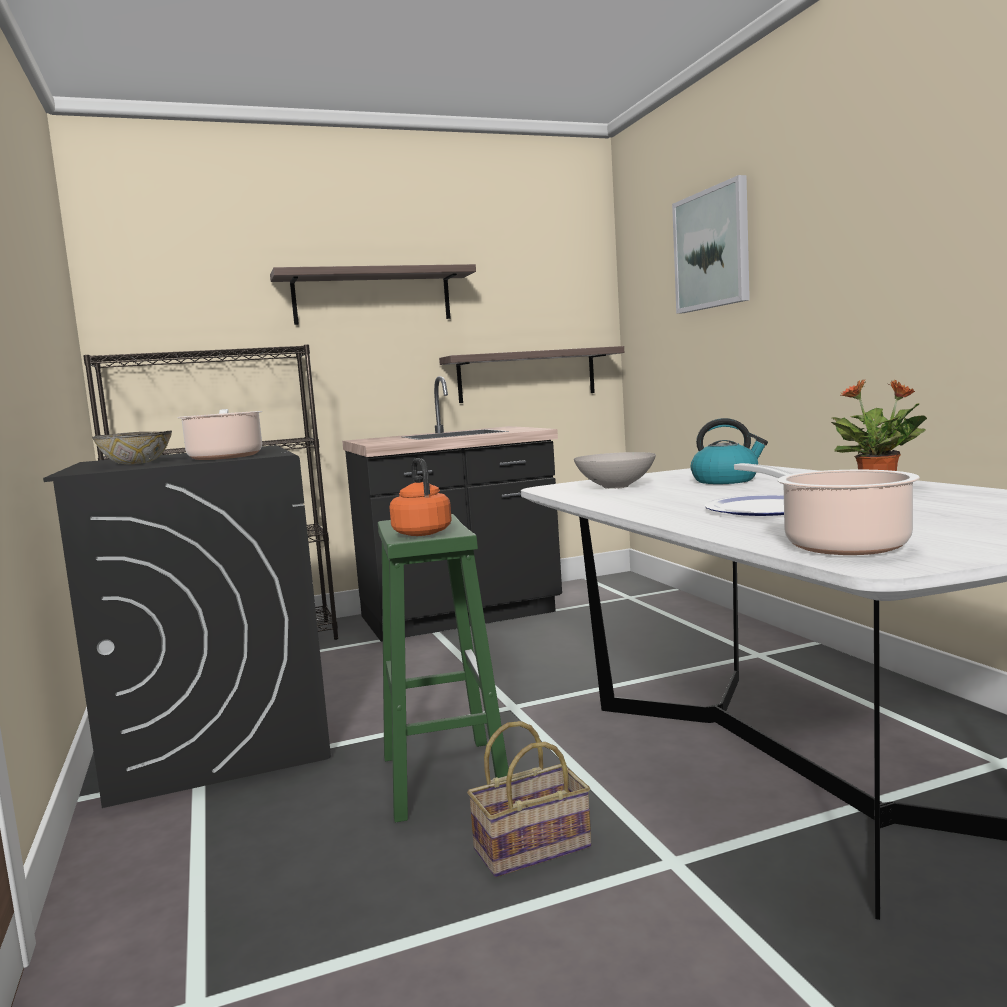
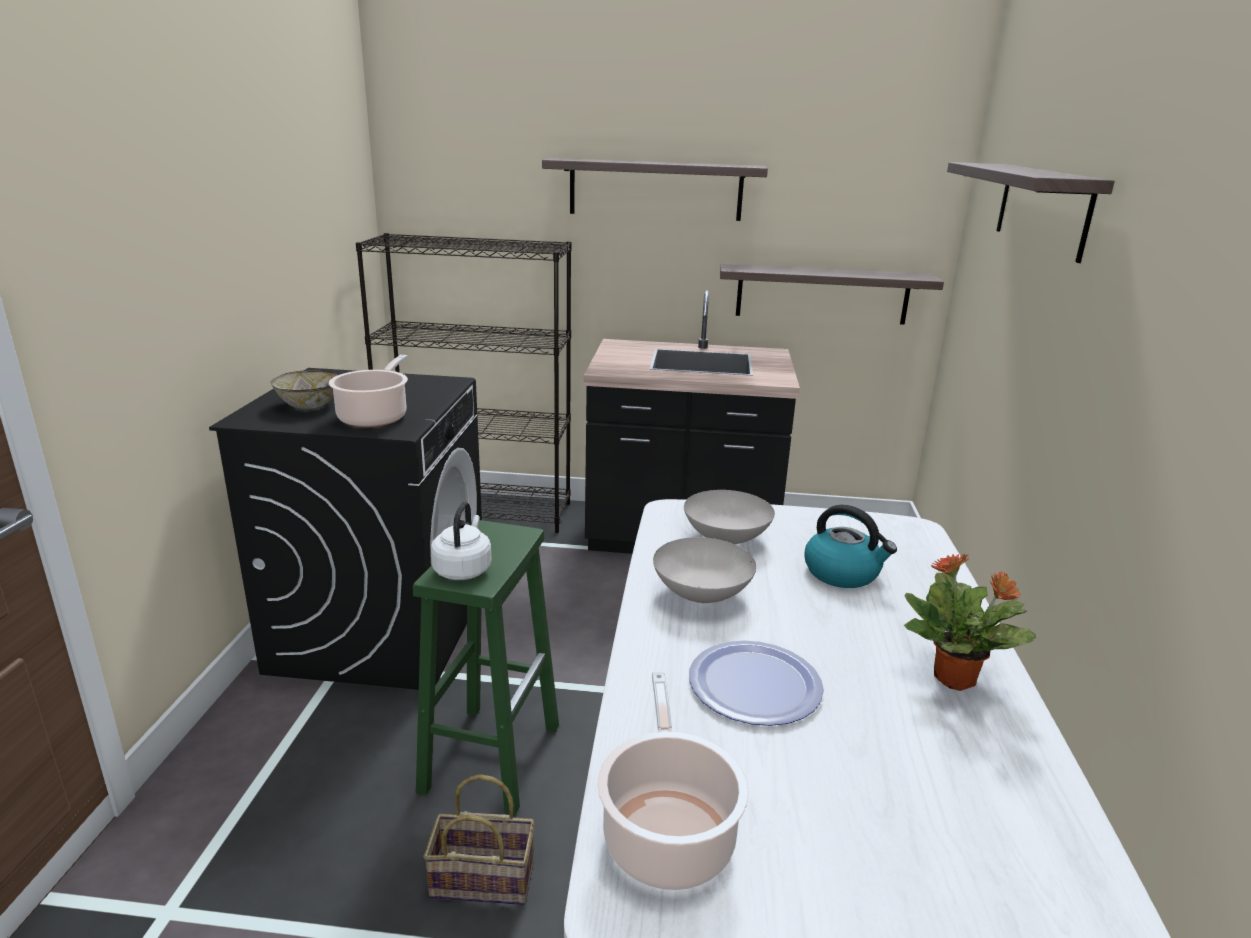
camera: 25 degrees right, 15 degrees up
orange kettle [389,458,452,536] -> white kettle [431,502,491,580]
picture [672,175,750,314] -> shelf [947,162,1115,263]
none -> white bowl [653,537,757,603]

